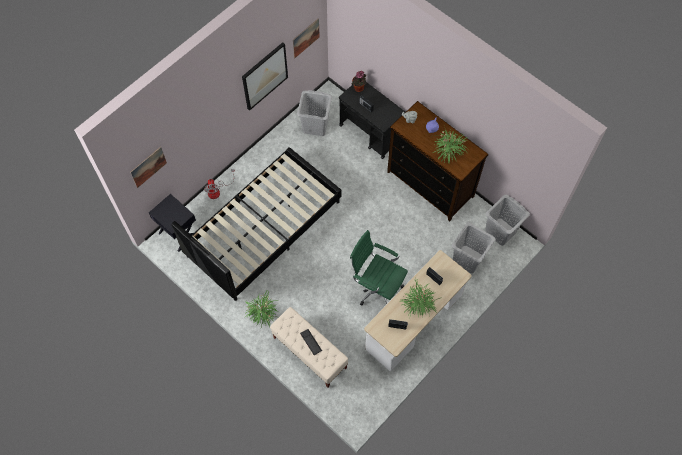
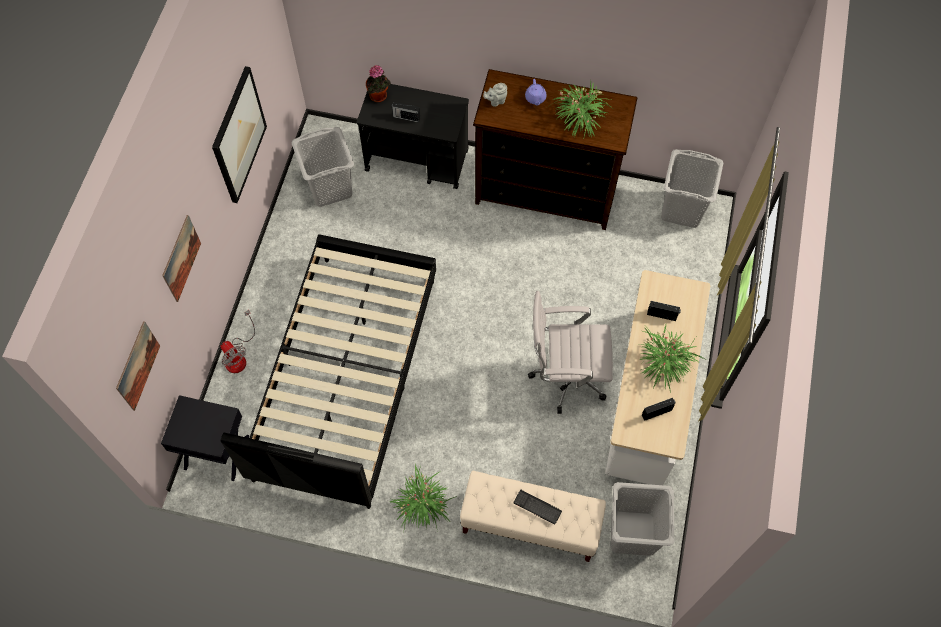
camera: 30 degrees left, 0 degrees up
picture [293,18,320,58] -> picture moved to [162,215,201,302]
green office chair [350,230,408,306] -> white office chair [528,291,613,414]
grey laundry basket [452,223,496,273] -> grey laundry basket moved to [611,482,674,556]

